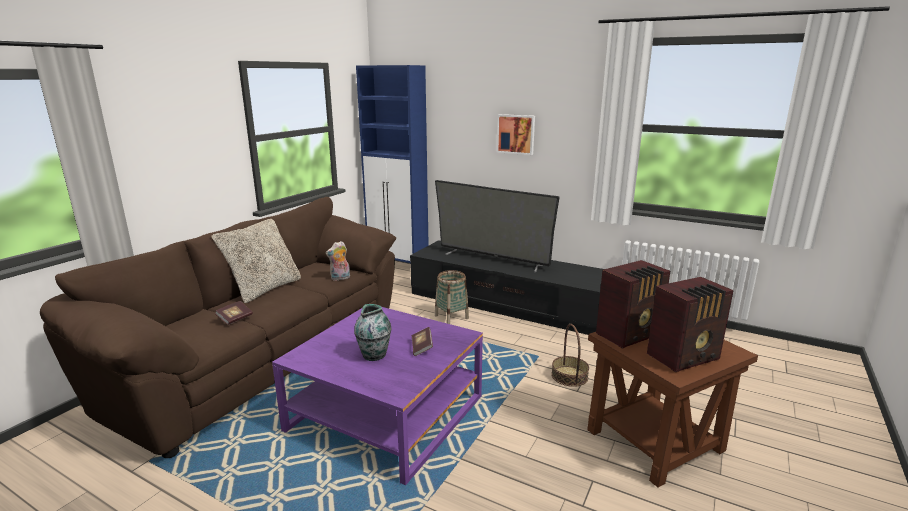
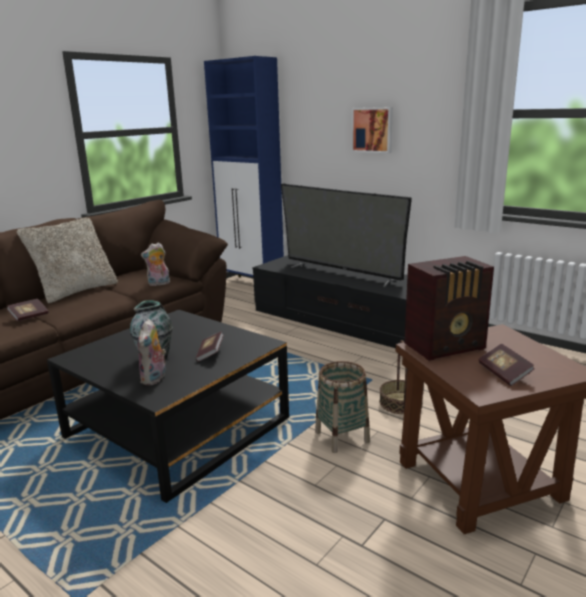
camera: 10 degrees right, 0 degrees up
purple coffee table [272,307,483,485] -> black coffee table [47,310,289,503]
basket [435,270,469,324] -> basket moved to [315,361,370,453]
radio [647,277,734,372] -> book [478,344,535,386]
none -> plush toy [138,319,167,385]

